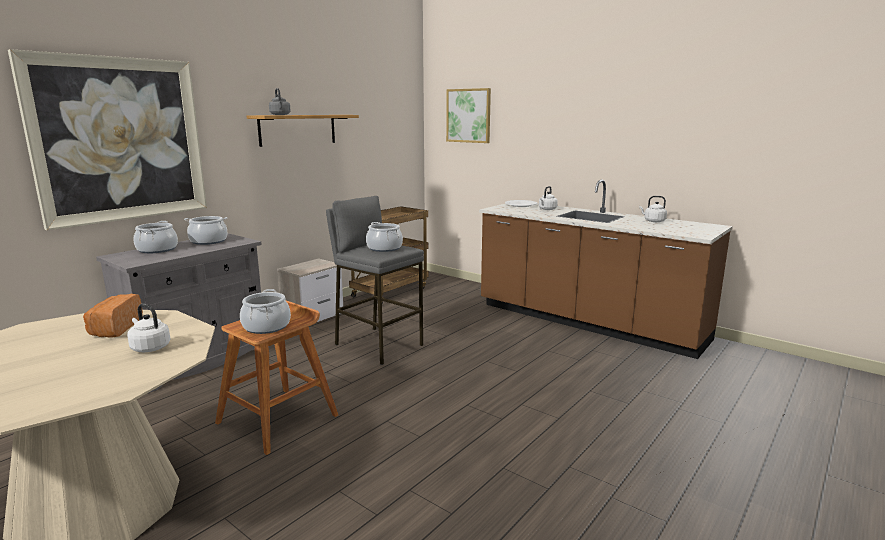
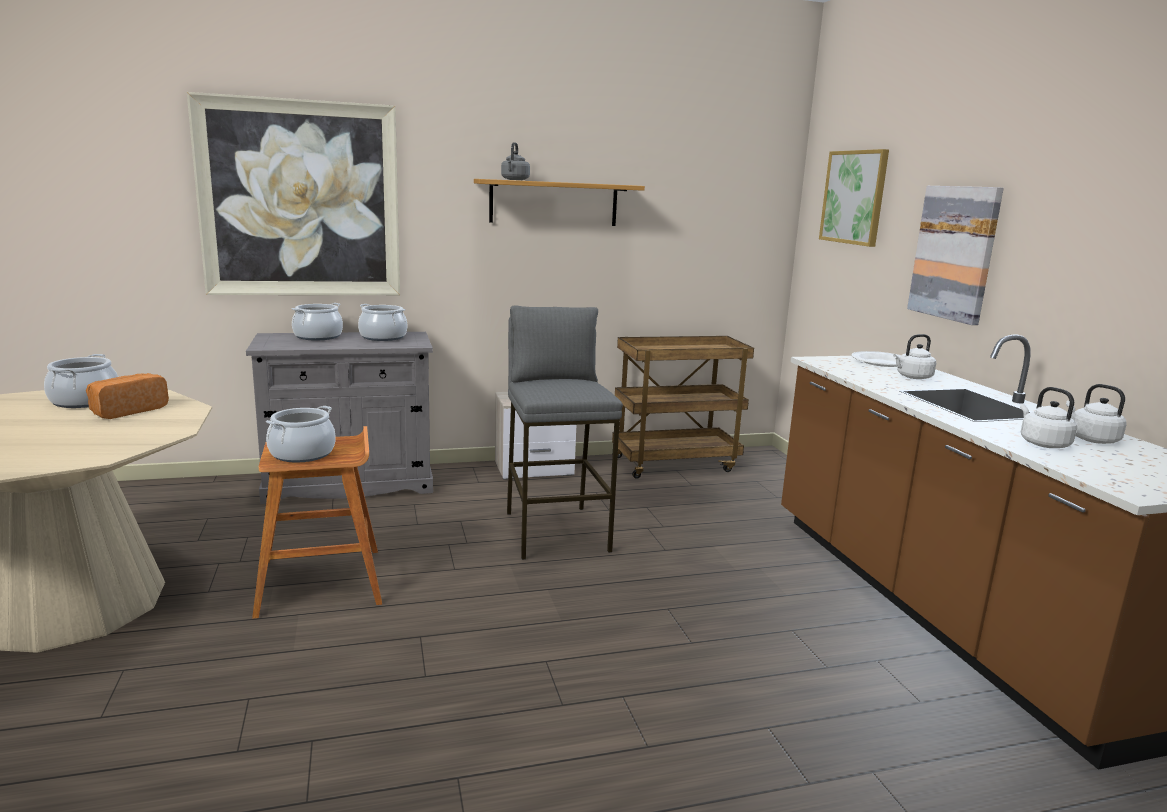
camera: 35 degrees right, 0 degrees up
white kettle [127,304,170,352] -> white kettle moved to [1020,387,1077,448]
cooking pot [366,222,403,252] -> cooking pot moved to [44,354,118,408]
none -> picture [907,186,1004,325]

